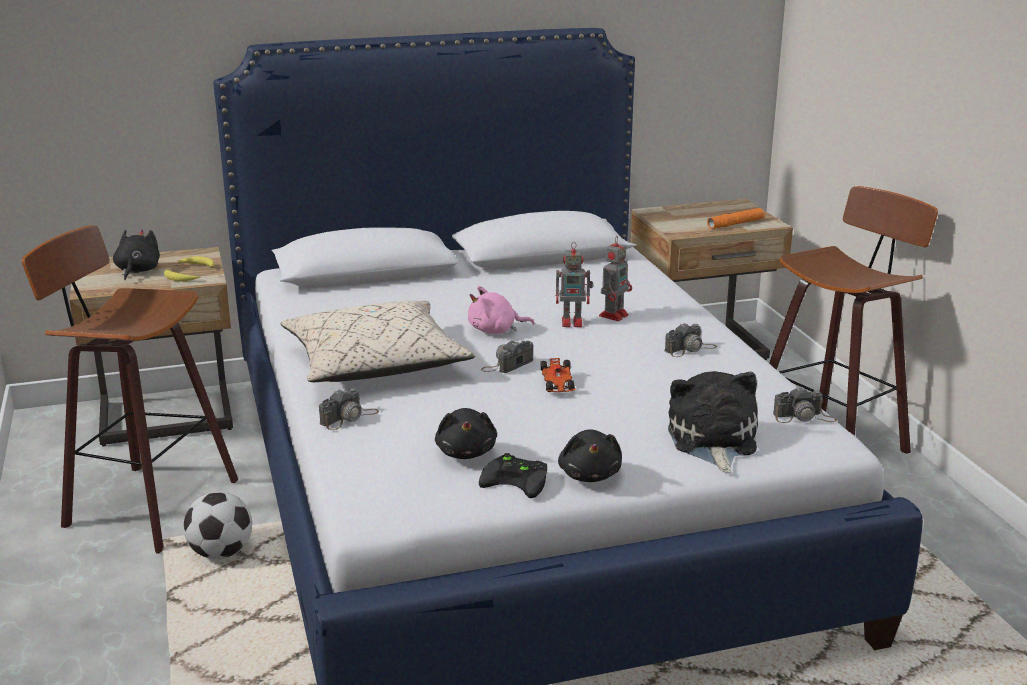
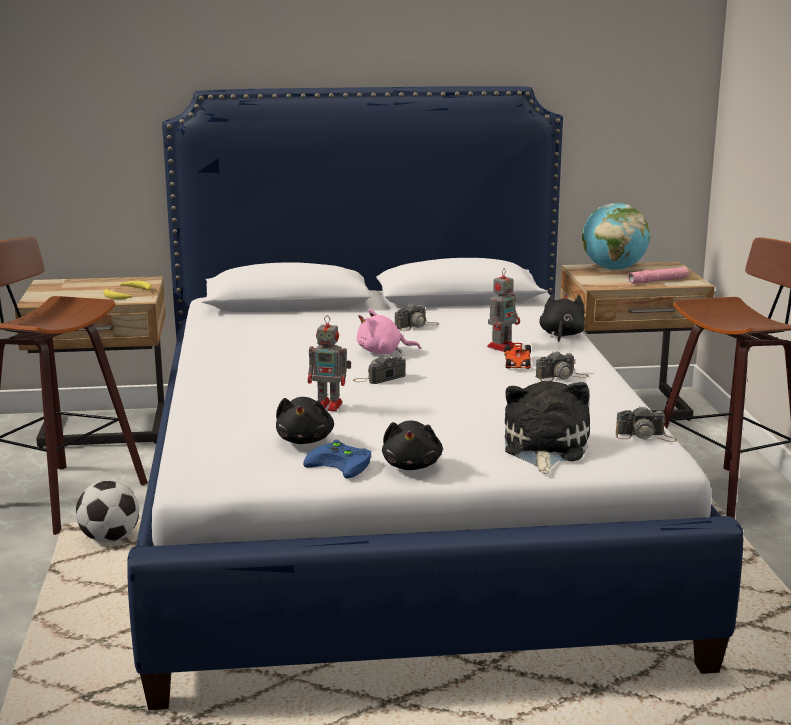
camera: 10 degrees right, 5 degrees down
black plush toy [113,229,160,280] -> black plush toy moved to [539,293,585,342]
beige pillow [280,301,475,382] -> none
camera [319,388,379,430] -> camera moved to [395,304,439,331]
black game controller [479,453,547,498] -> blue game controller [303,440,371,479]
toy car [540,358,576,392] -> toy car moved to [504,343,531,369]
toy robot [556,242,593,327] -> toy robot moved to [308,315,351,411]
orange flashlight [707,208,766,229] -> pink flashlight [628,267,690,284]
none -> globe [582,203,650,270]

